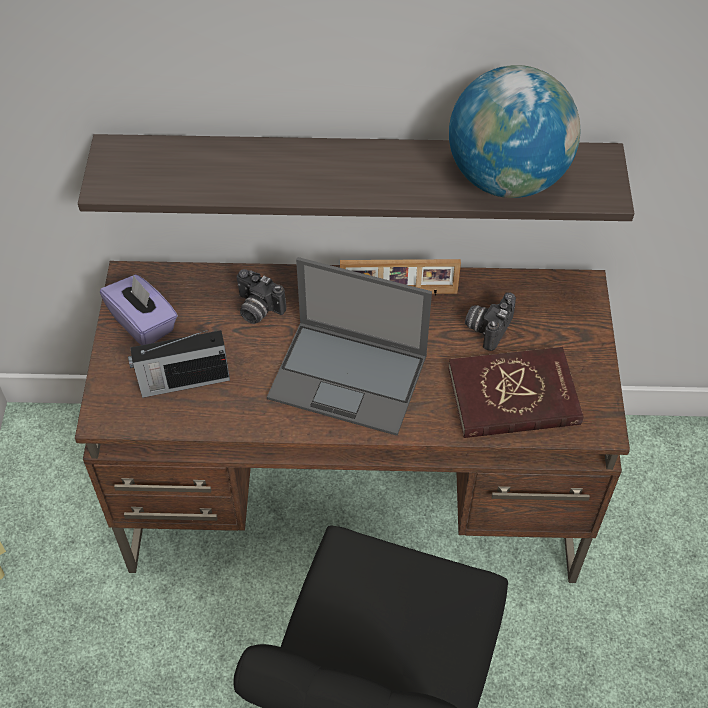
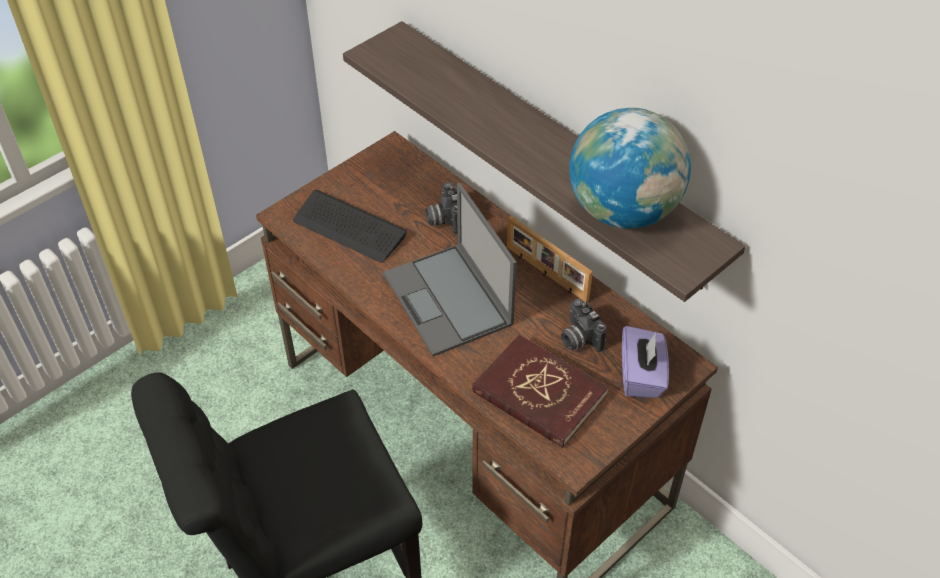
camera: 45 degrees right, 5 degrees down
purple tissue box [100,275,178,345] -> purple tissue box moved to [622,326,669,398]
radio [128,330,230,398] -> keyboard [293,190,407,263]
camera [465,292,516,351] -> camera turned 105 degrees counterclockwise [561,299,607,352]

